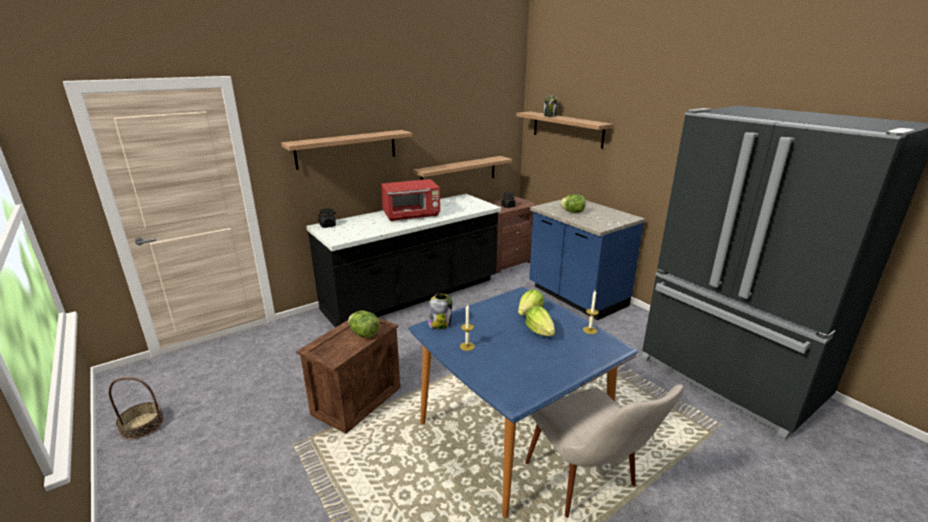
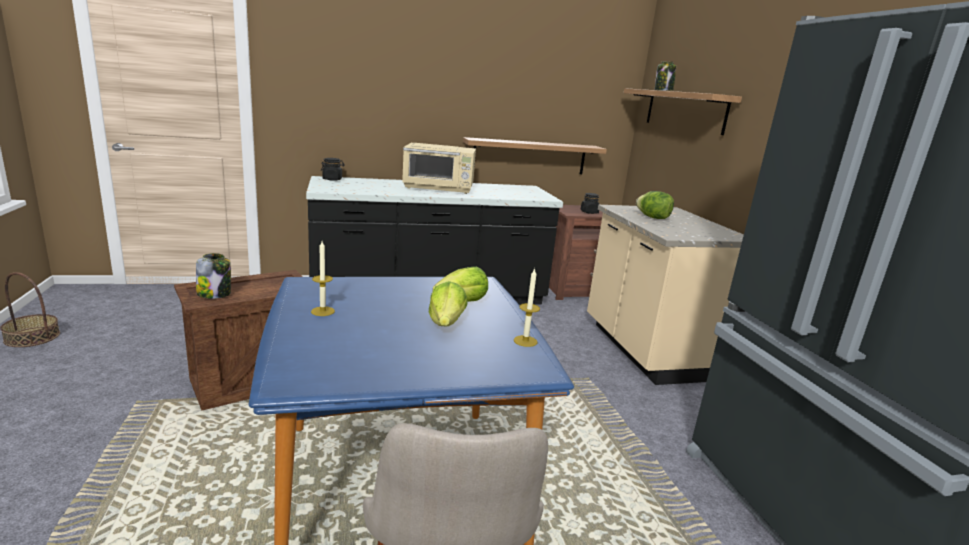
camera: 20 degrees right, 5 degrees down
shelf [281,130,412,170] -> none
lettuce [348,310,379,338] -> none
red microwave [381,179,440,221] -> beige microwave [402,143,476,194]
jar [428,293,452,329] -> jar moved to [196,253,231,299]
blue counter [529,200,645,320] -> beige counter [587,205,744,385]

